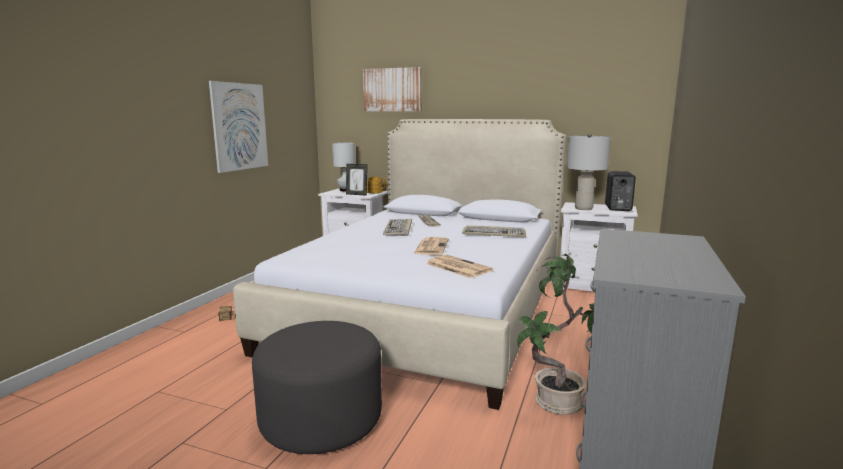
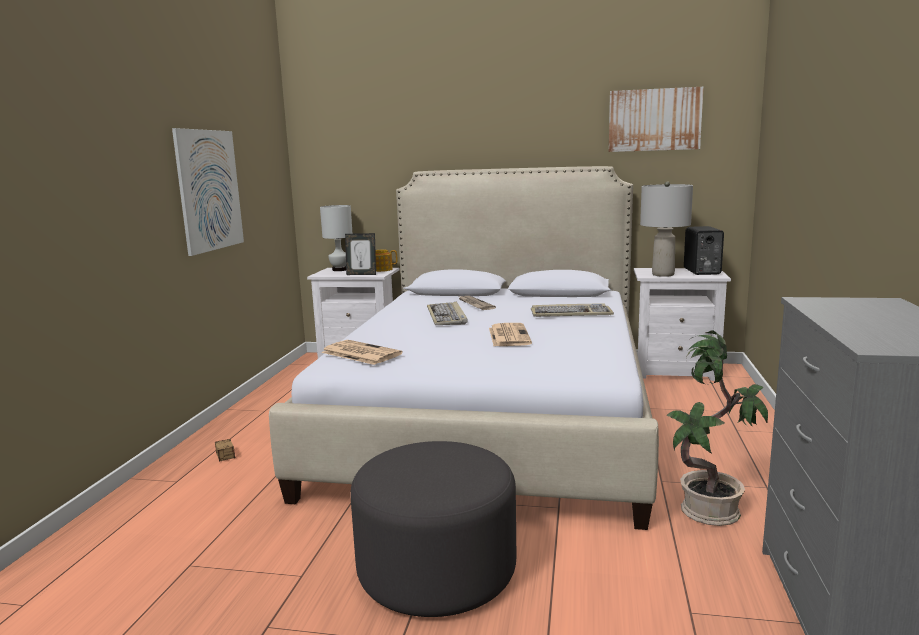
camera: 10 degrees left, 0 degrees up
picture [363,67,422,111] -> picture moved to [609,87,704,152]
newspaper [426,255,493,278] -> newspaper moved to [321,340,403,365]

